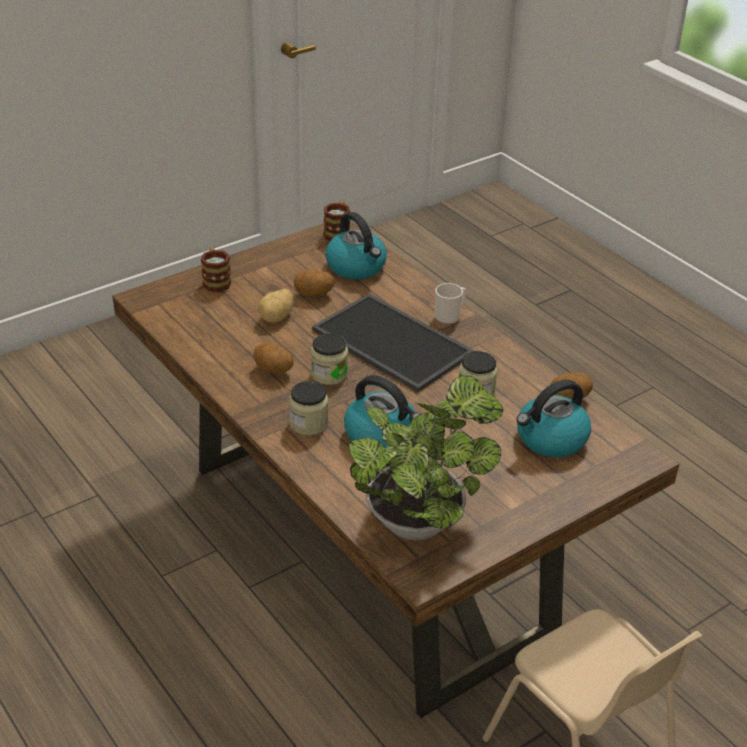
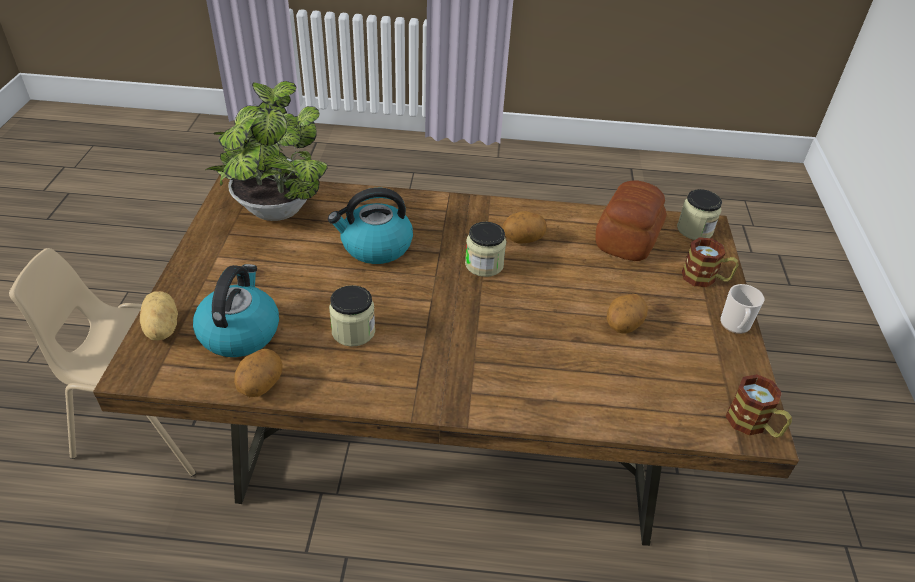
camera: 130 degrees right, 5 degrees up
potato [258,289,293,323] -> potato moved to [140,291,178,341]
jar [289,381,328,435] -> jar moved to [677,189,722,240]
tray [312,294,475,392] -> none
kettle [325,212,387,280] -> none
mug [435,283,466,324] -> mug moved to [720,284,764,334]
none -> bread [595,180,667,261]

